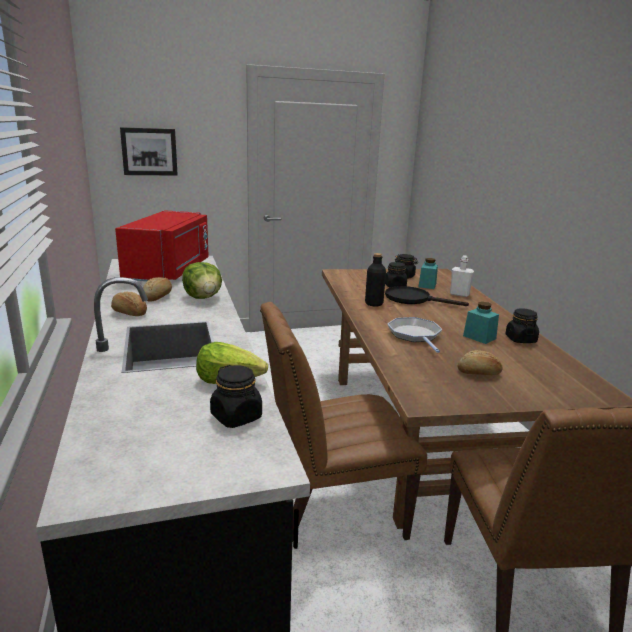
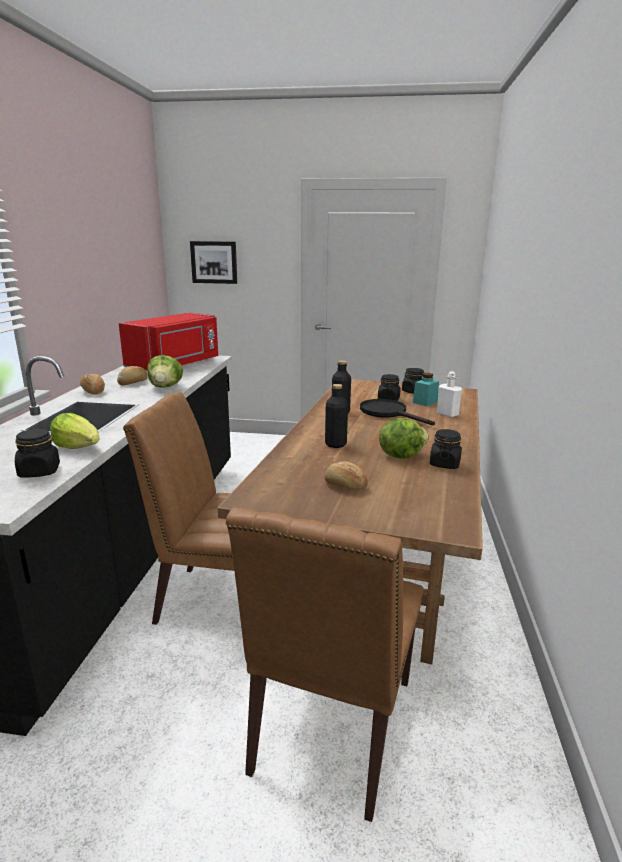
camera: 25 degrees right, 0 degrees up
frying pan [388,317,442,353] -> black bottle [325,384,348,448]
turquoise jar [463,302,499,344] -> lettuce [379,418,429,459]

